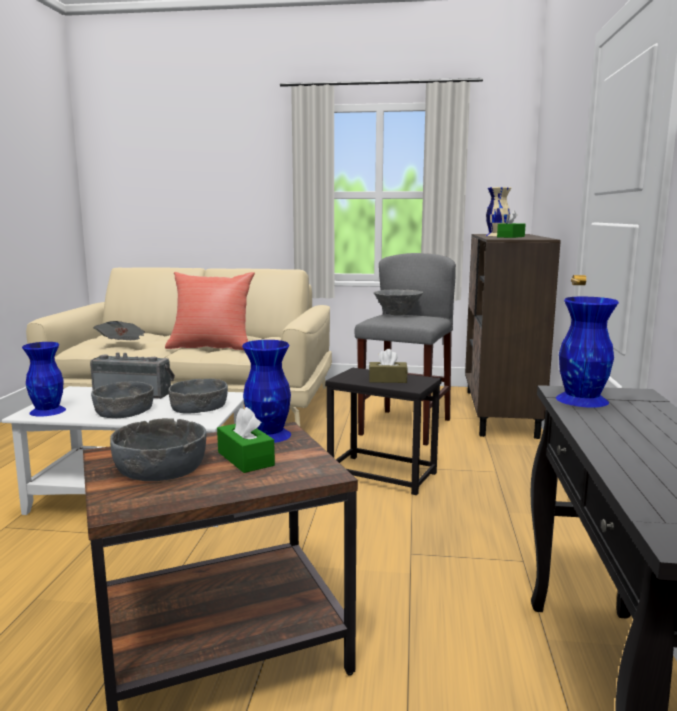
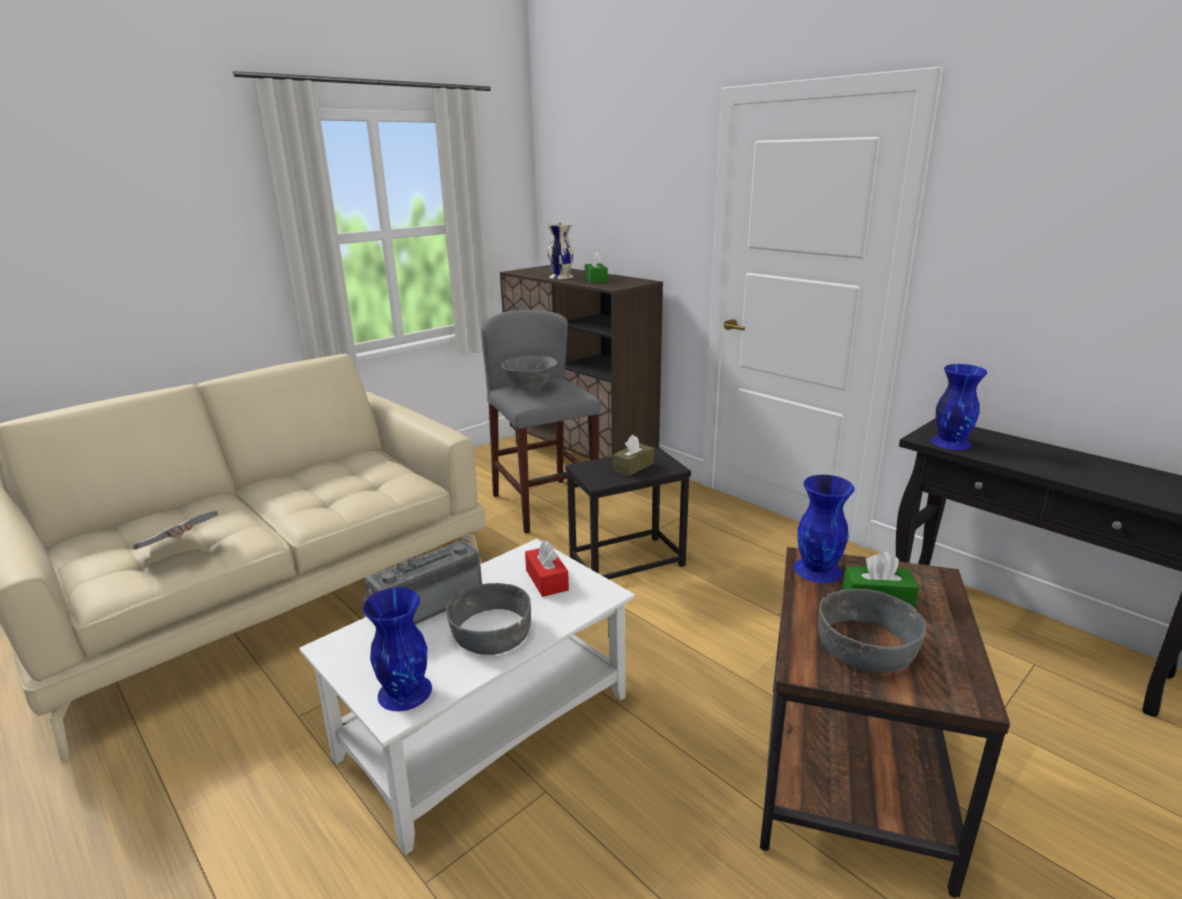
camera: 50 degrees left, 10 degrees up
red pillow [165,272,255,350] -> none
grey bowl [169,379,228,413] -> red tissue box [525,540,569,597]

